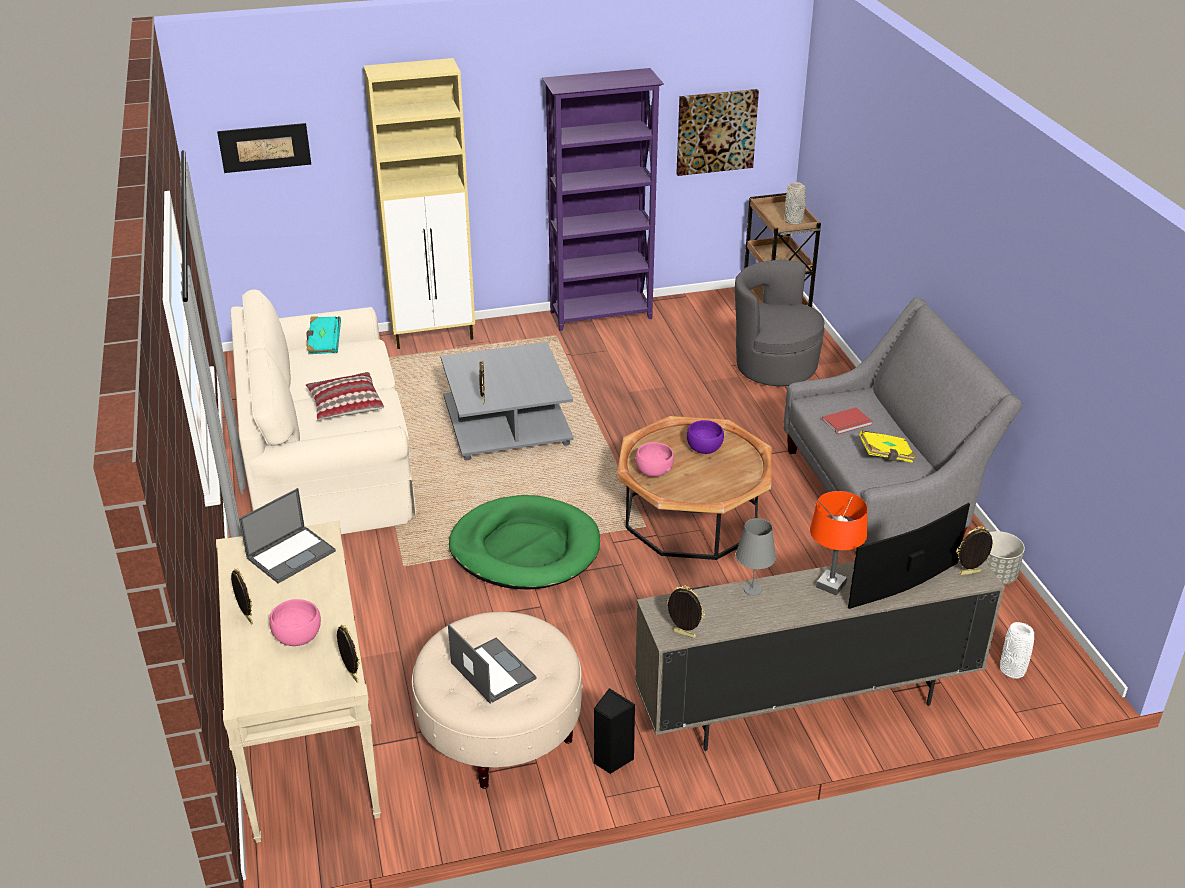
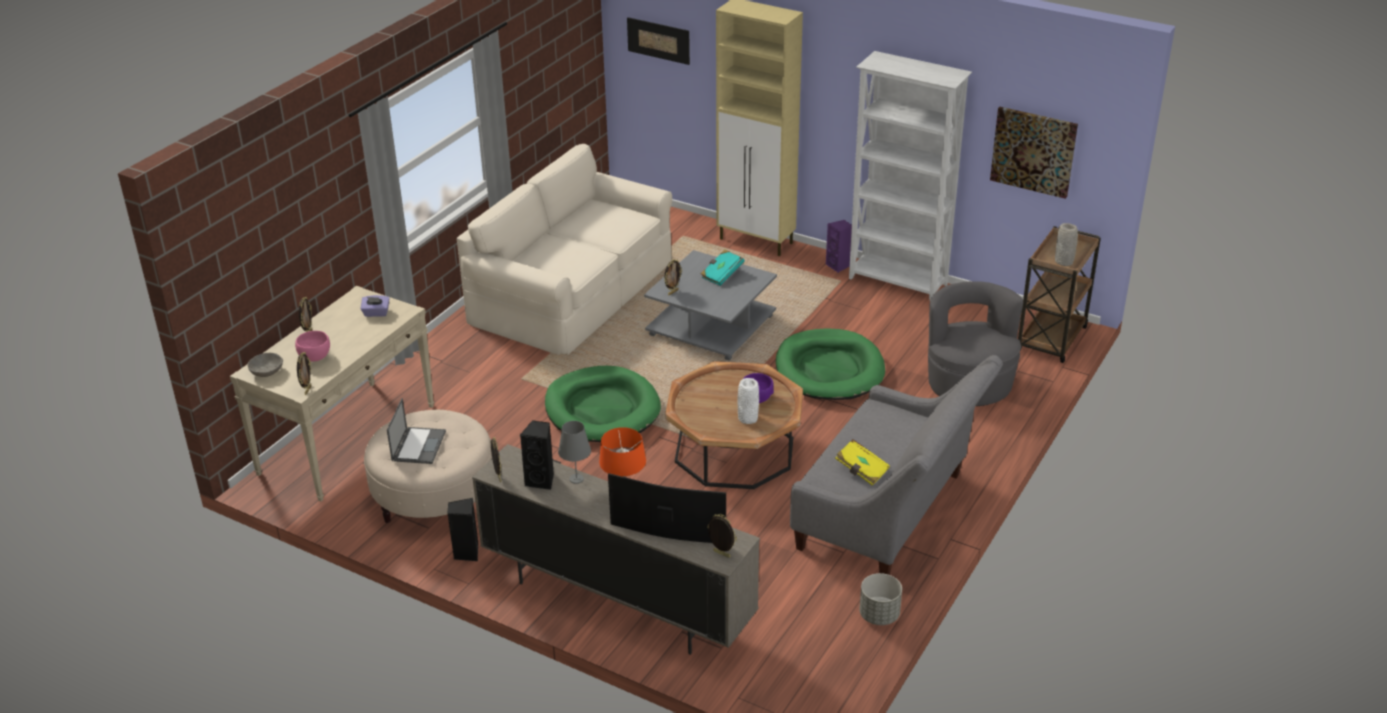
camera: 45 degrees right, 0 degrees up
laptop [239,488,336,583] -> purple tissue box [361,295,390,317]
turquoise book [306,316,341,354] -> turquoise book moved to [700,249,745,286]
pillow [306,372,384,420] -> none
purple bookcase [542,68,664,331] -> white bookcase [849,51,972,300]
pink bowl [635,442,674,477] -> none
red book [822,407,872,434] -> none
white vase [1000,622,1034,679] -> white vase moved to [737,378,759,424]
none -> grey bowl [247,353,283,377]
none -> black speaker [520,420,554,490]
none -> green dog bed [776,328,885,400]
none -> purple speaker [826,220,852,273]

